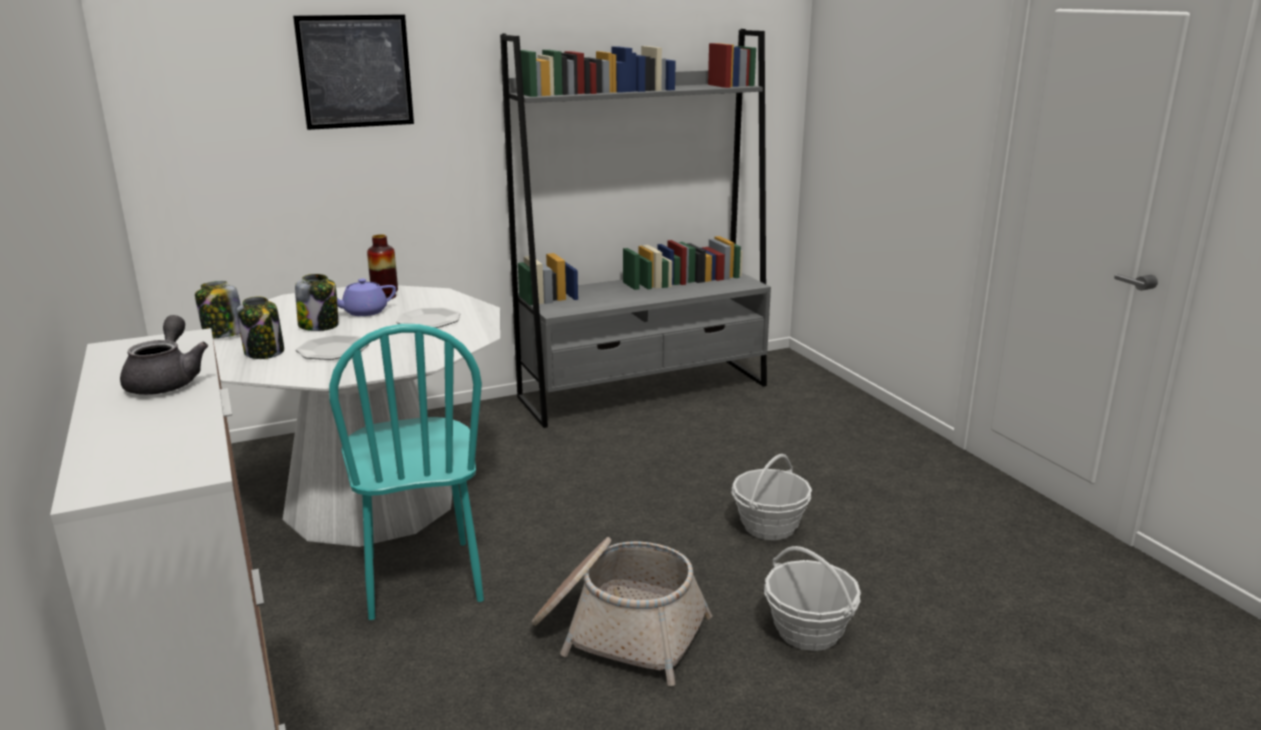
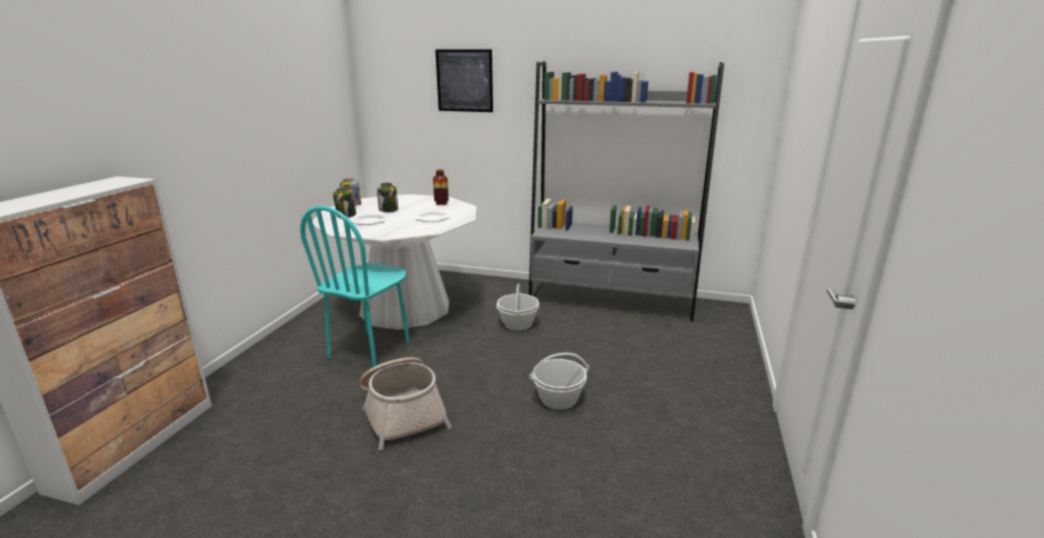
camera: 40 degrees right, 0 degrees up
grey teapot [120,315,208,395] -> none
purple teapot [337,279,396,316] -> none
basket [764,546,861,651] -> basket moved to [497,284,539,331]

